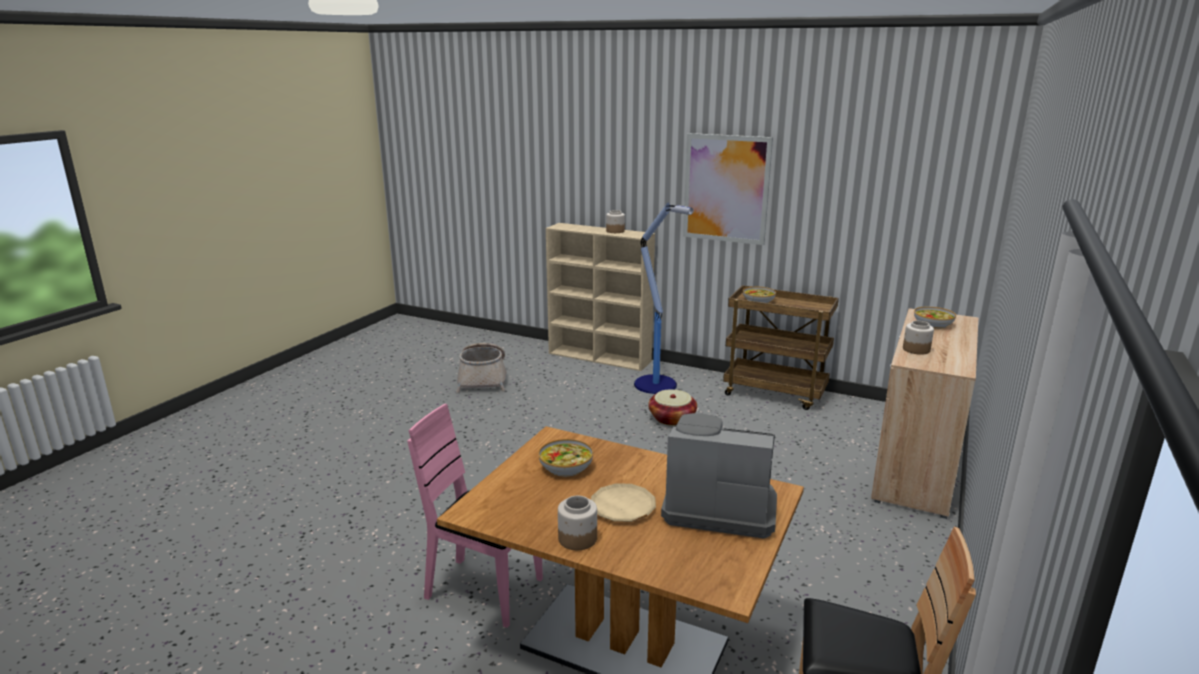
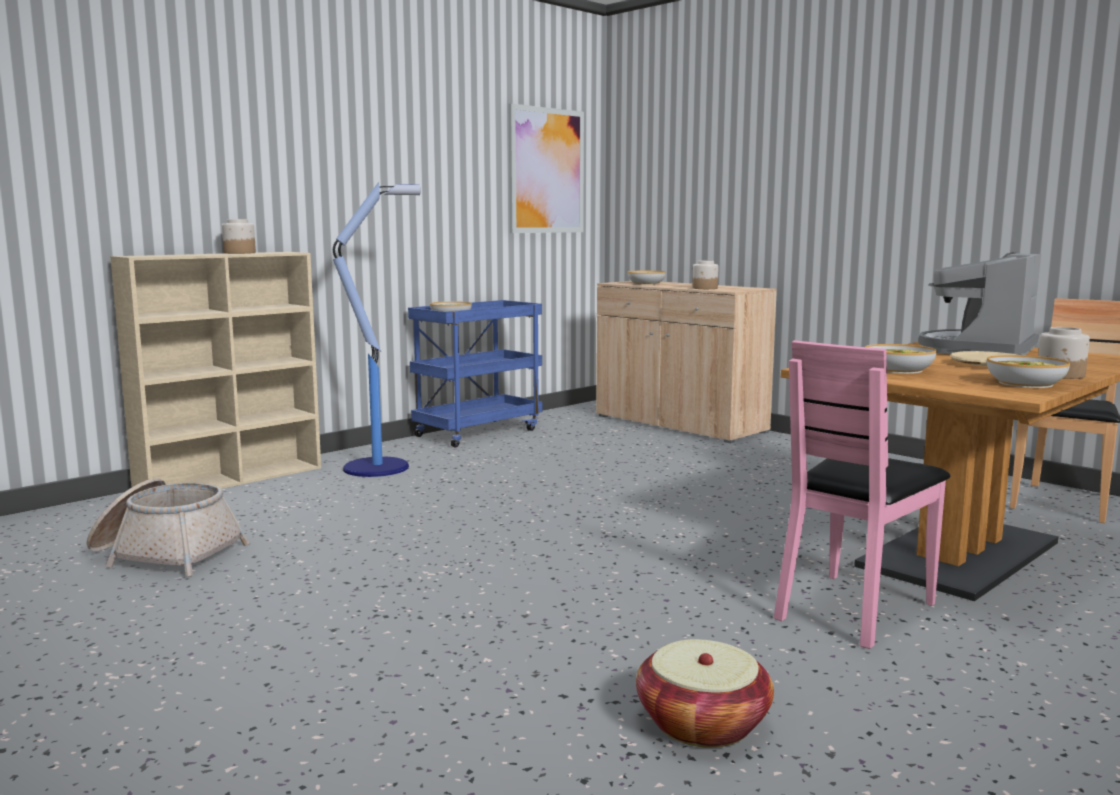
camera: 70 degrees left, 10 degrees down
basket [648,390,697,426] -> basket moved to [636,639,774,748]
picture [683,133,773,245] -> picture moved to [509,103,584,233]
brown cart [723,285,839,410] -> blue cart [408,300,542,447]
none -> bowl [987,355,1070,388]

